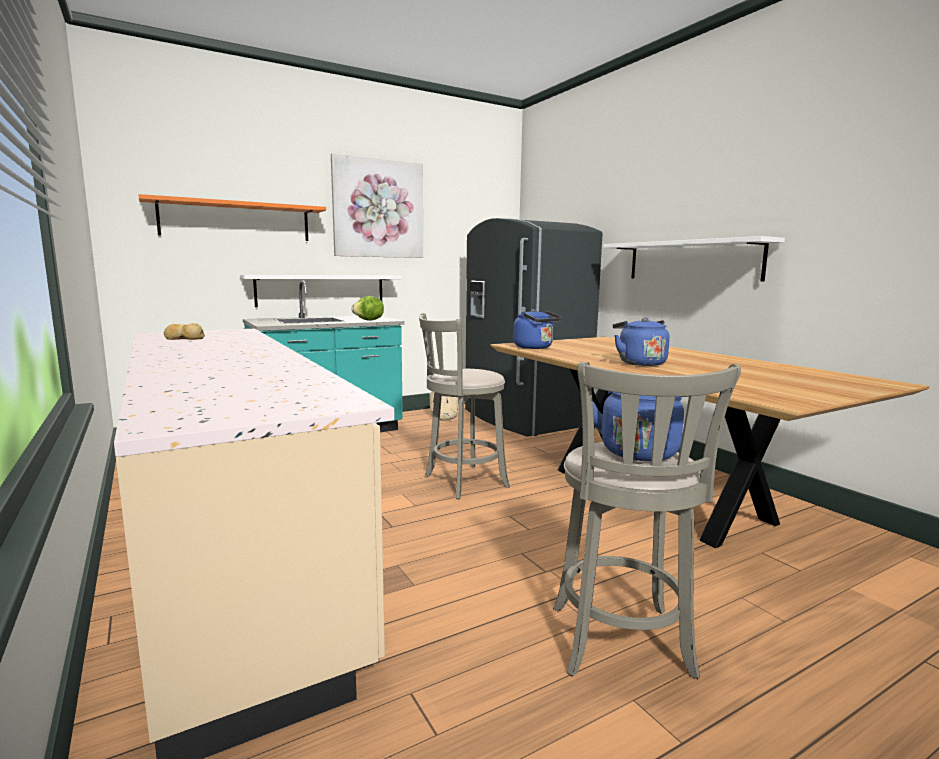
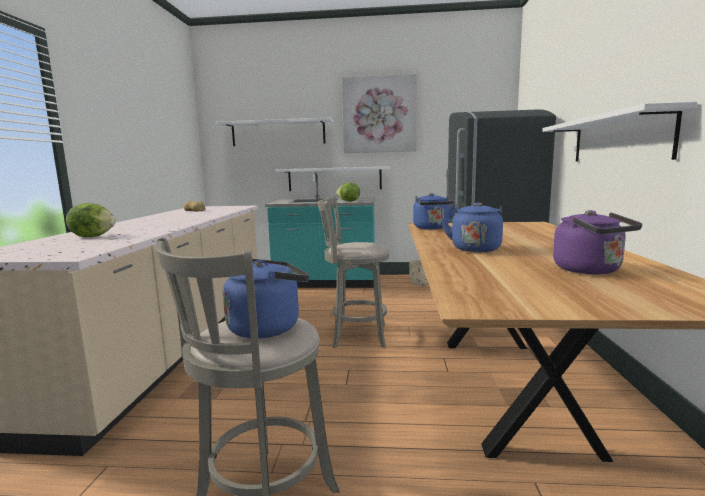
camera: 35 degrees right, 0 degrees up
orange shelf [138,194,326,241] -> white shelf [216,118,333,146]
none -> lettuce [66,203,116,237]
none -> purple kettle [553,210,642,275]

